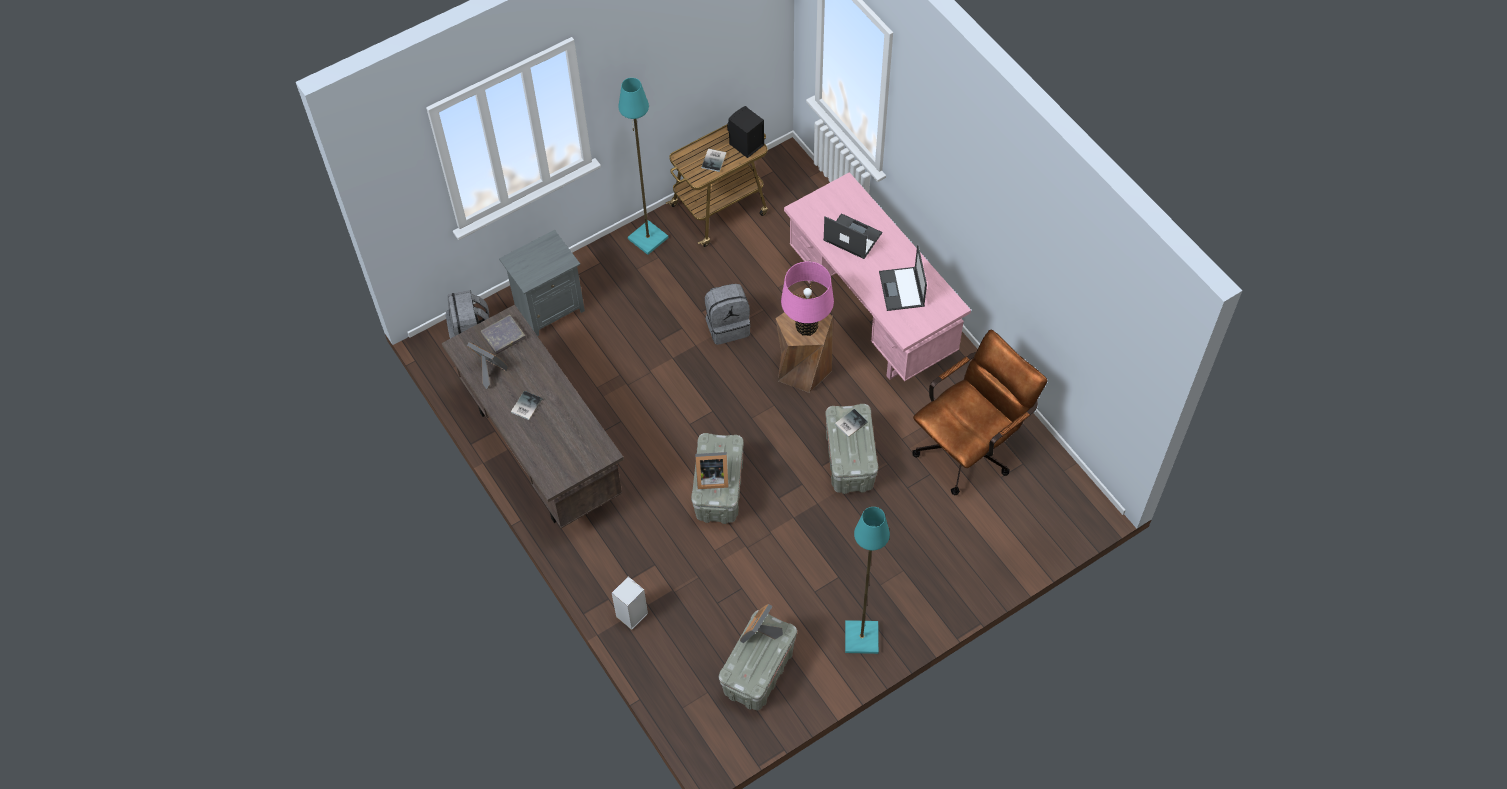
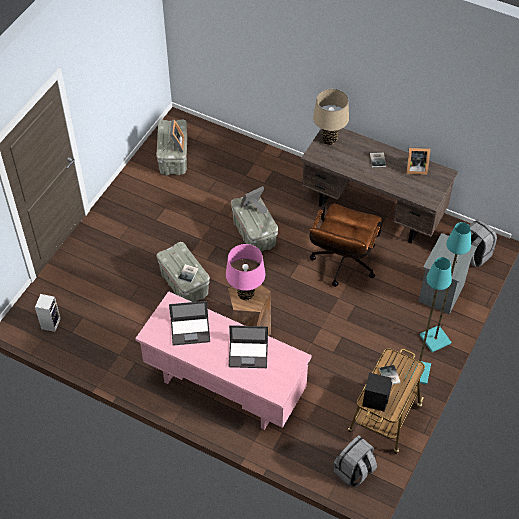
camera: 150 degrees right, 5 degrees down
grey book [481,315,526,354] -> none
speaker [612,577,648,630] -> speaker moved to [35,294,61,332]
grey backpack [705,284,751,345] -> grey backpack moved to [334,435,377,488]
turquoise floor lamp [845,507,890,654] -> turquoise floor lamp moved to [420,222,471,352]
laptop [879,245,927,311] -> laptop turned 120 degrees clockwise [169,301,210,346]
brown office chair [912,330,1047,495] -> brown office chair moved to [309,203,382,287]
none -> beige table lamp [313,89,349,145]

